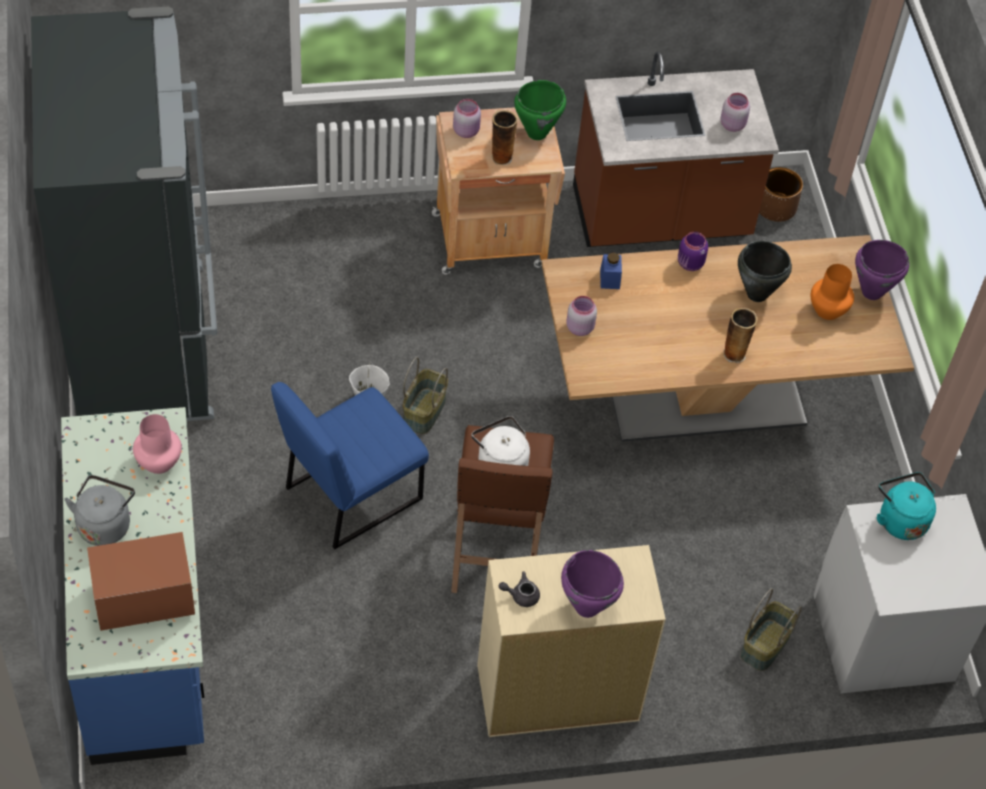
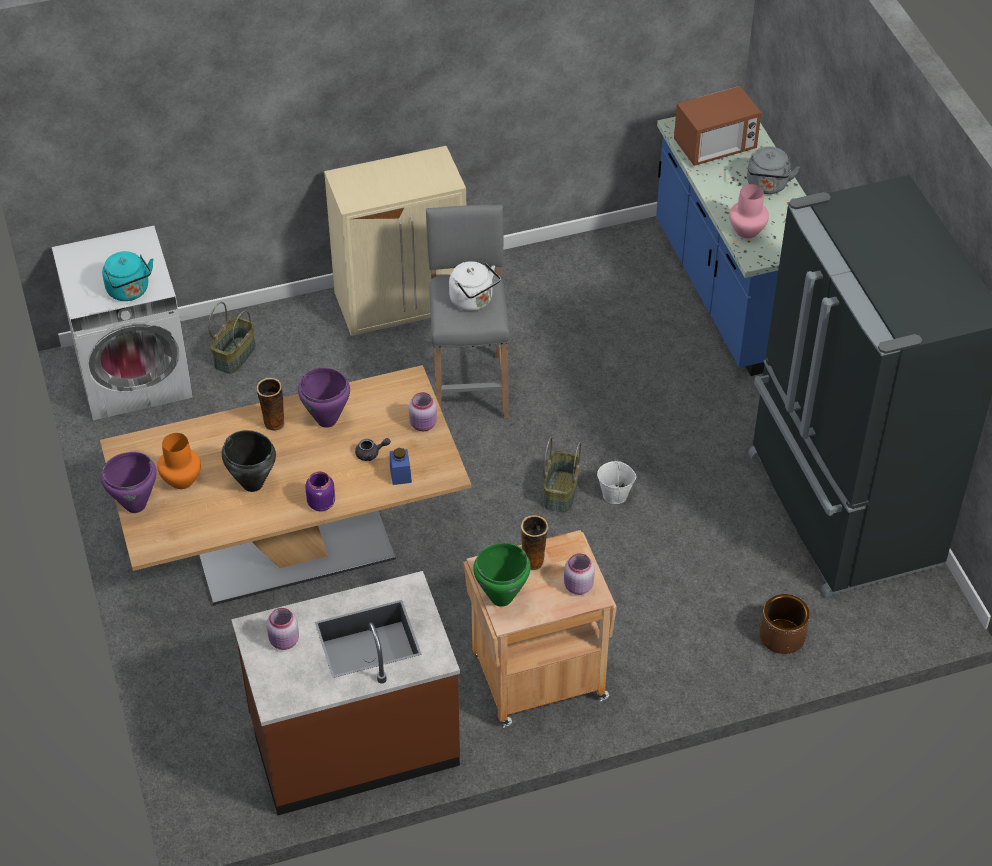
camera: 175 degrees right, 5 degrees down
blue chair [271,382,429,549] -> none
brown stool [451,425,554,593] -> grey stool [426,205,510,419]
grey teapot [499,571,540,607] -> grey teapot moved to [355,438,391,461]
purple cooking pot [561,550,624,618] -> purple cooking pot moved to [298,367,350,428]
brown planter [759,167,803,222] -> brown planter moved to [759,594,810,654]

